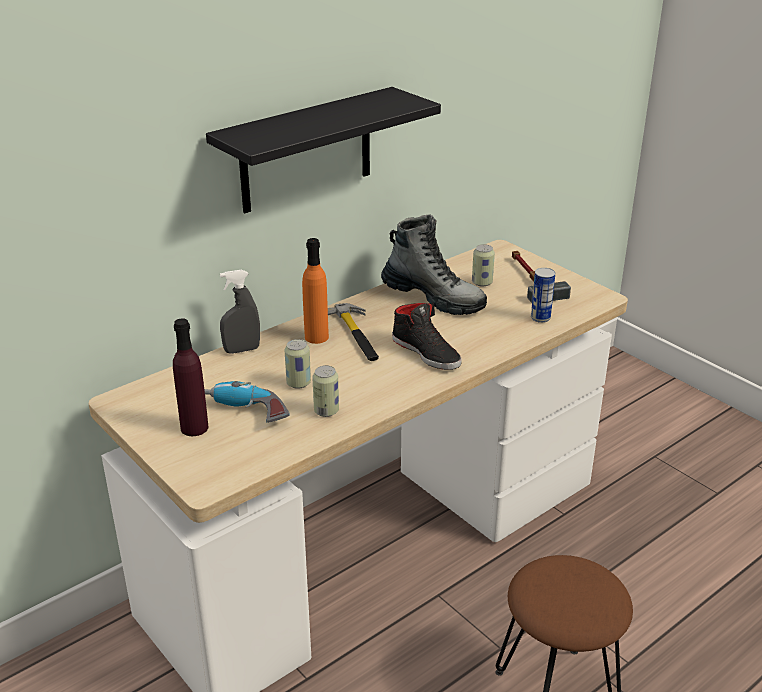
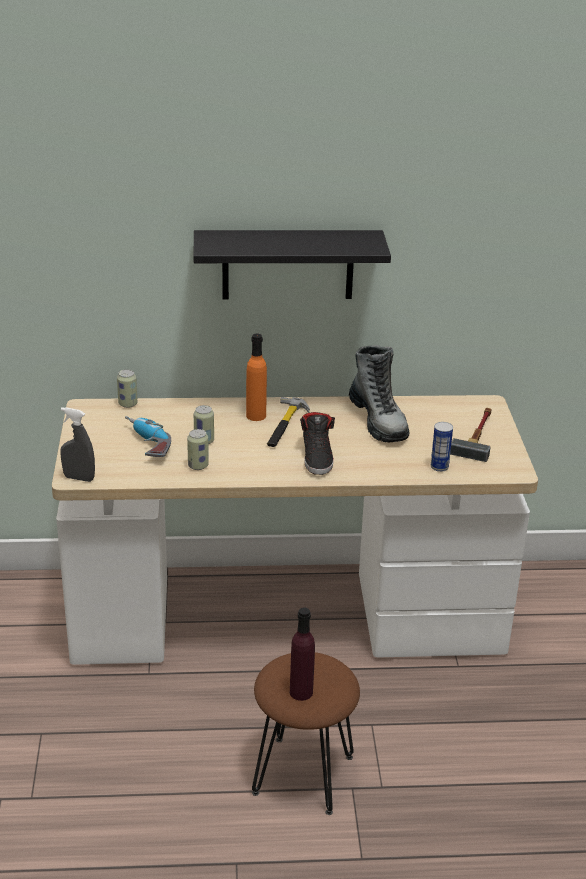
camera: 35 degrees right, 0 degrees up
purple bottle [173,318,208,436] -> purple bottle moved to [290,607,315,701]
grey spray bottle [220,270,260,354] -> grey spray bottle moved to [60,407,95,482]
can [472,244,495,286] -> can moved to [117,370,137,408]

